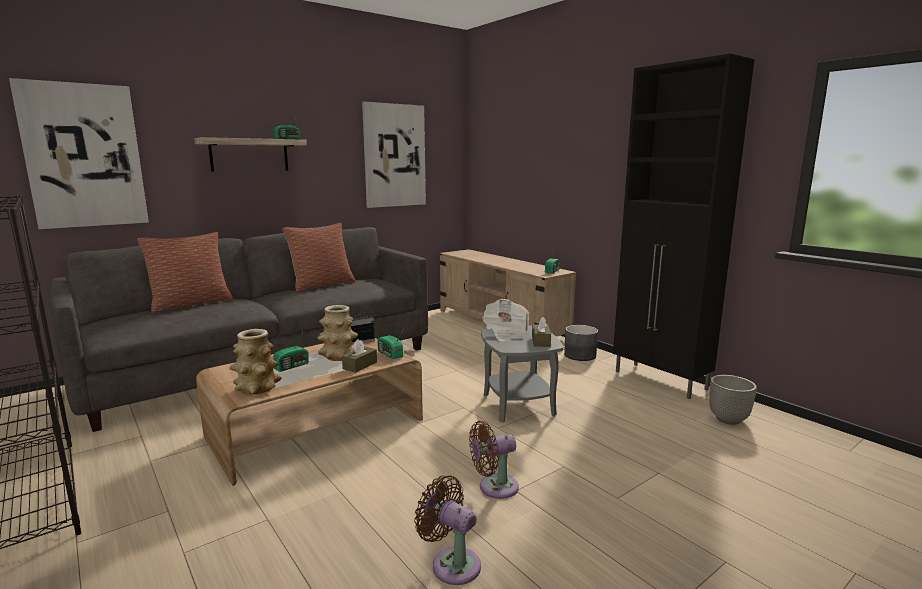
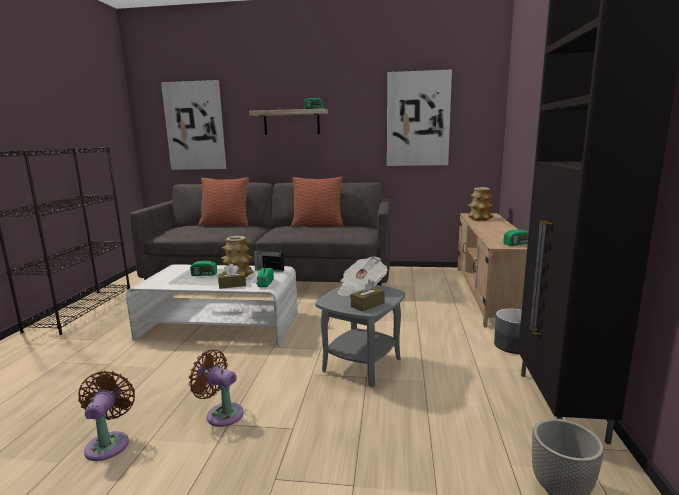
camera: 45 degrees right, 0 degrees up
brown coffee table [196,338,423,486] -> white coffee table [126,264,298,346]
vase [229,329,282,395] -> vase moved to [468,187,493,221]

